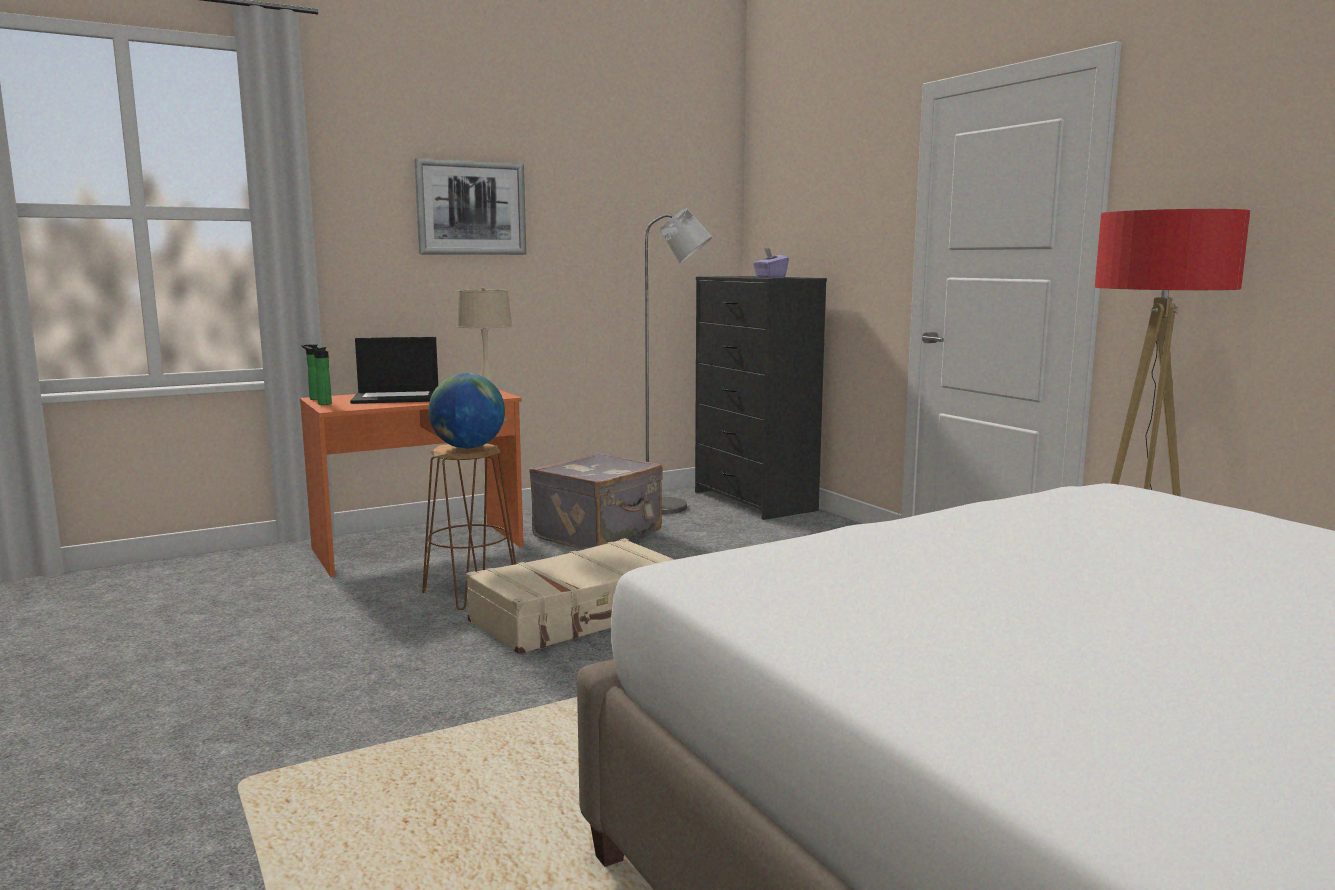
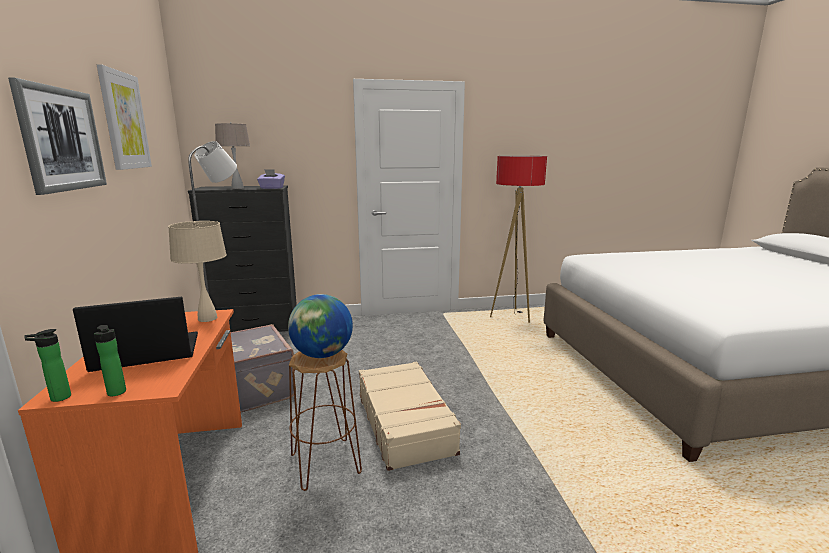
camera: 70 degrees left, 5 degrees up
laptop [350,337,438,404] -> laptop turned 120 degrees counterclockwise [73,297,198,372]
none -> picture [97,64,152,170]
none -> beige table lamp [215,122,250,189]

